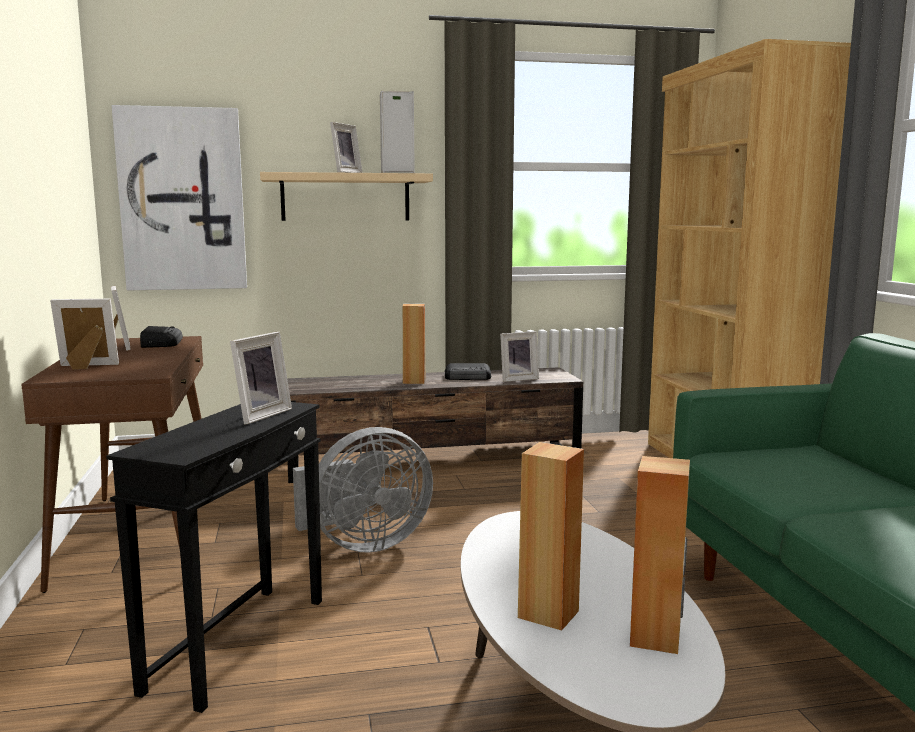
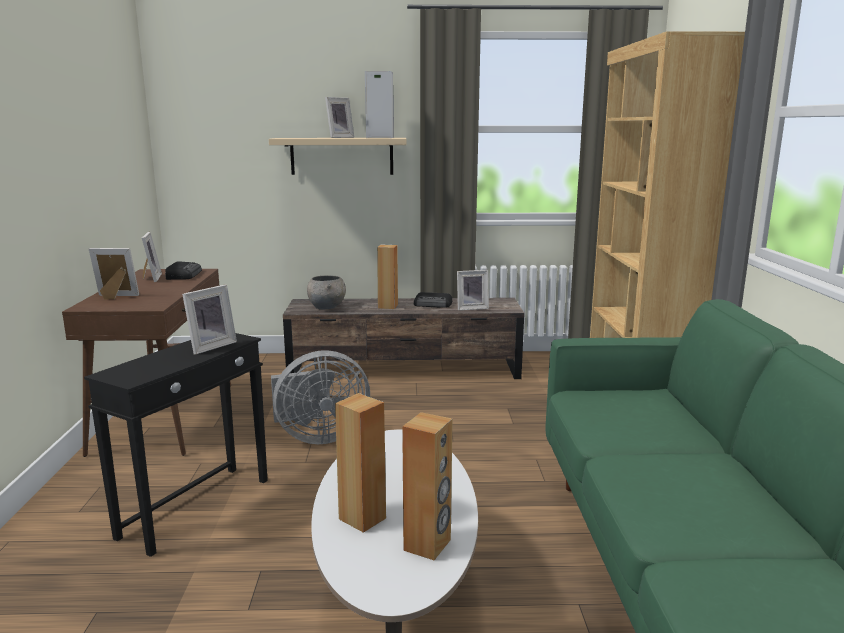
camera: 10 degrees right, 5 degrees up
picture [112,105,247,290] -> none
none -> grey bowl [307,275,346,309]

